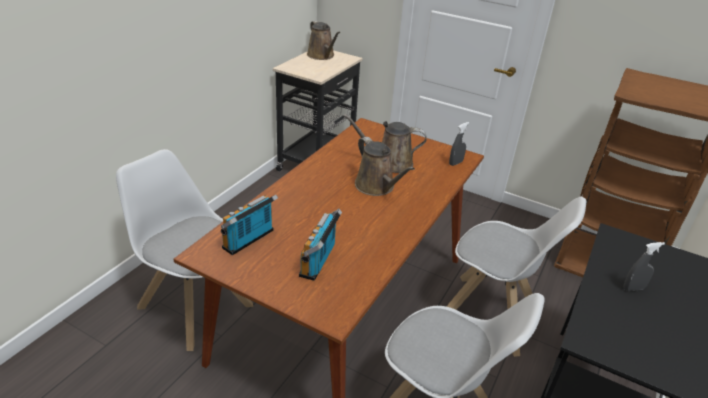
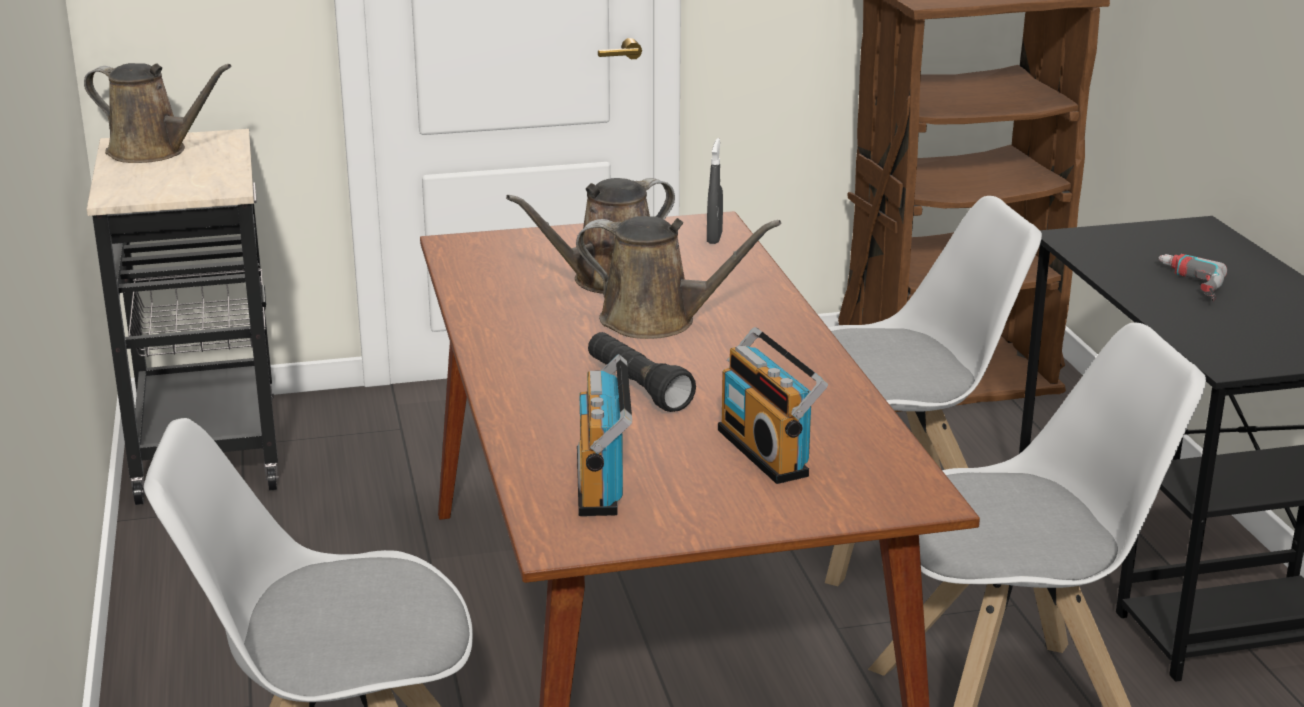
camera: 40 degrees left, 10 degrees down
grey spray bottle [623,242,665,291] -> power drill [1158,254,1227,301]
none -> black flashlight [588,332,696,412]

